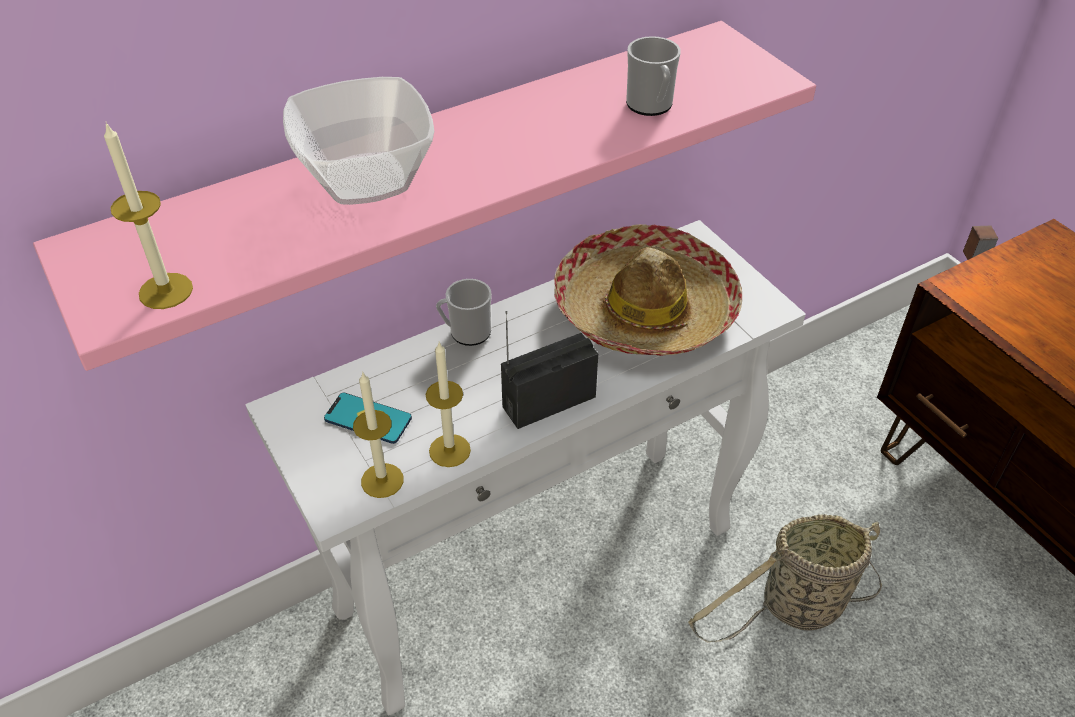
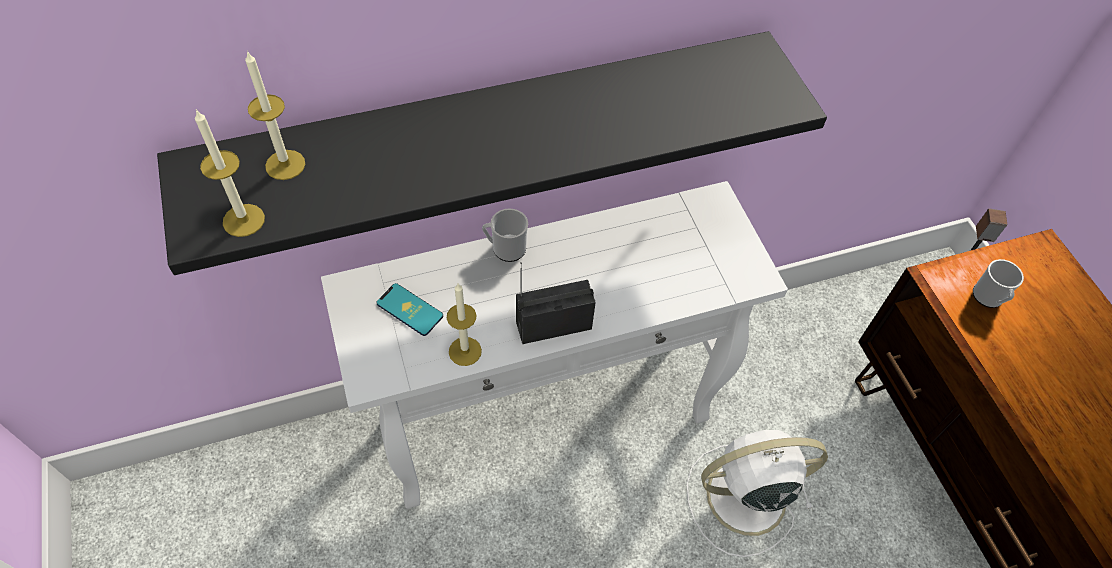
camera: 10 degrees right, 10 degrees up
pink shelf [33,21,816,371] -> black shelf [157,31,827,275]
bowl [283,77,434,205] -> none
candle [353,371,404,498] -> candle moved to [245,50,305,180]
hat [554,224,742,356] -> none
mug [626,36,681,116] -> mug moved to [973,259,1024,308]
basket [688,514,882,643] -> white fan [687,430,828,557]

